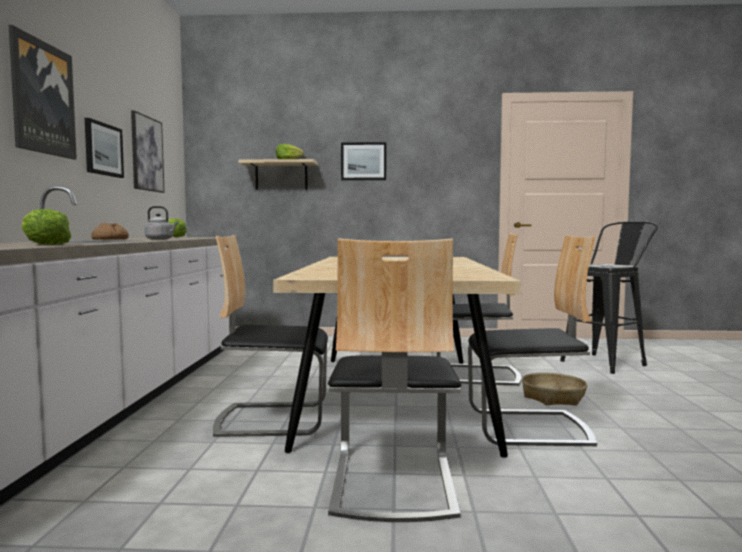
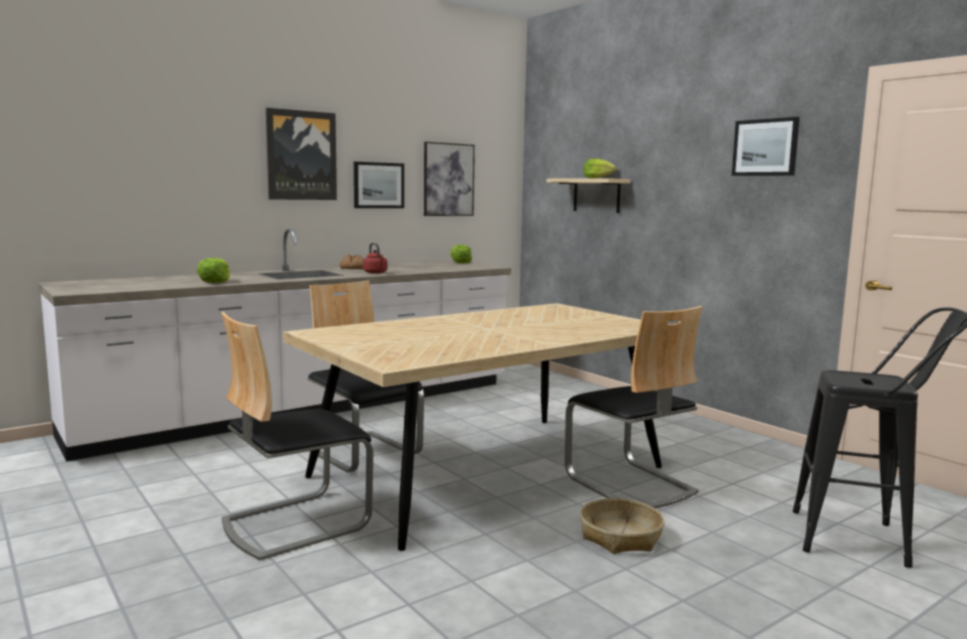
camera: 50 degrees right, 5 degrees up
grey kettle [144,206,179,240] -> red kettle [363,243,387,274]
picture [341,142,386,180] -> picture moved to [732,117,800,176]
chair [468,235,597,446] -> none

